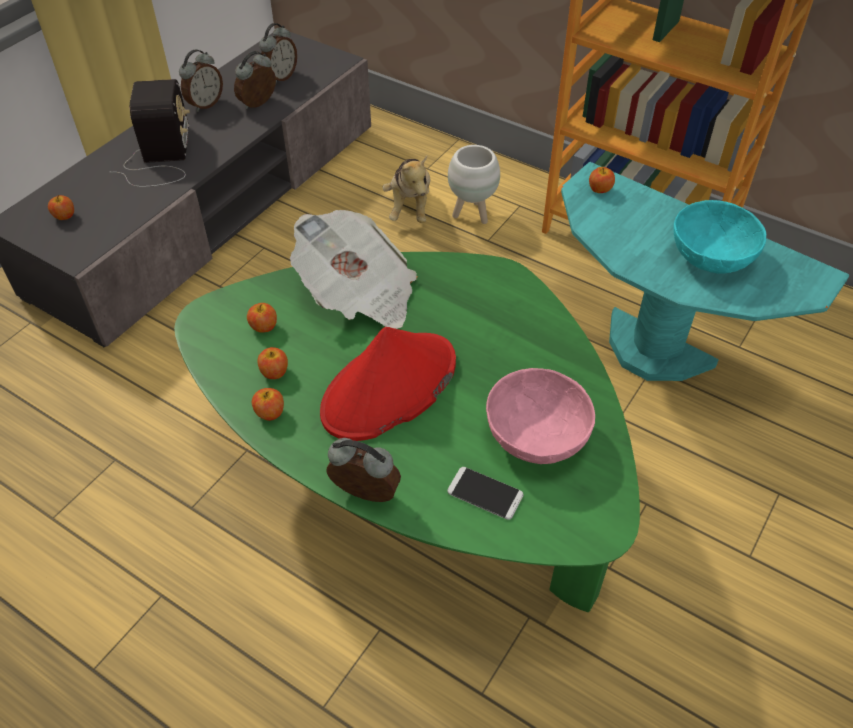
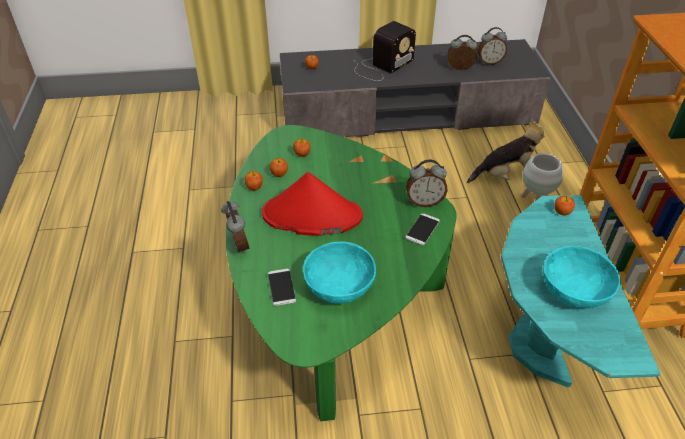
camera: 50 degrees right, 5 degrees down
alarm clock [179,49,223,112] -> alarm clock moved to [406,160,447,207]
newspaper [290,210,417,329] -> none
plush toy [383,156,430,223] -> plush toy turned 150 degrees counterclockwise [467,119,548,183]
pink bowl [486,368,595,464] -> turquoise bowl [303,241,376,304]
none -> phone [405,213,440,245]

